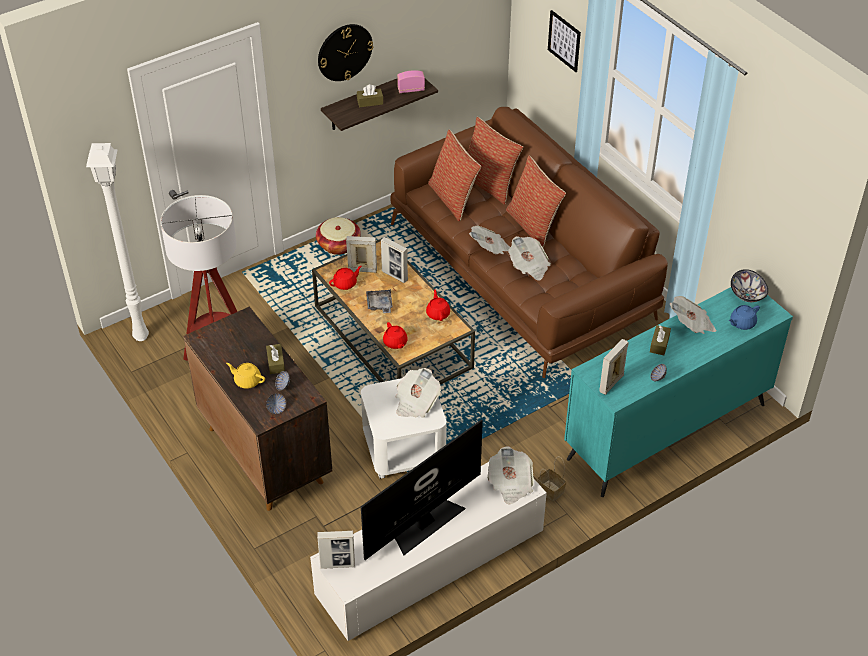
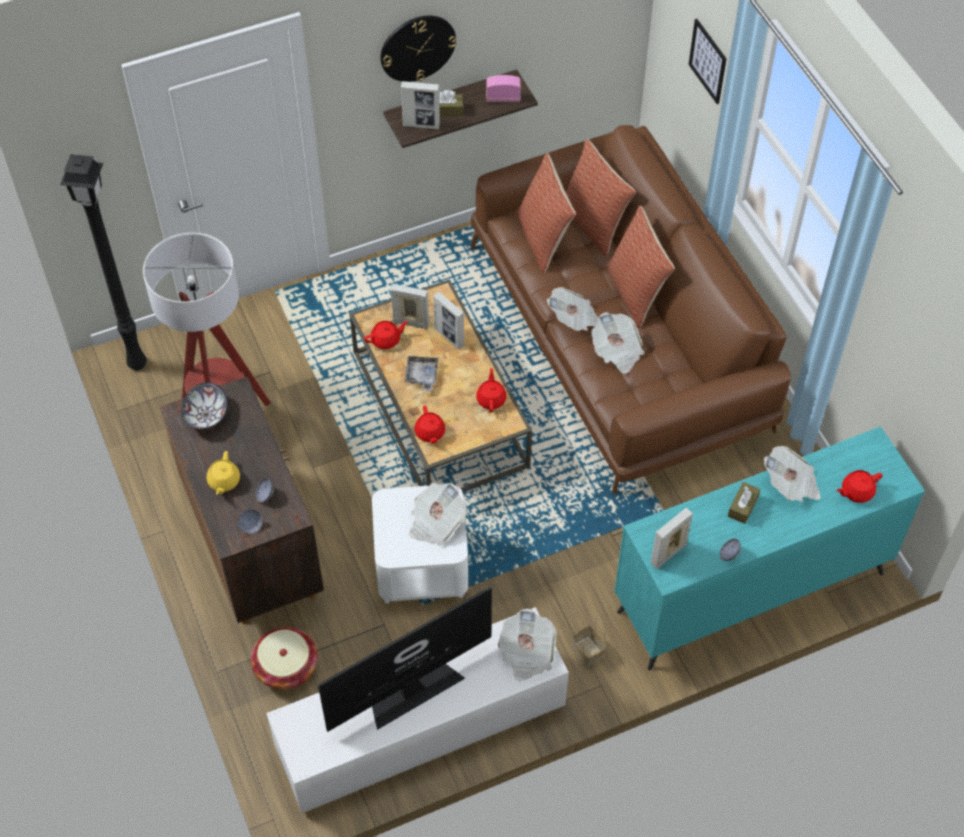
camera: 10 degrees right, 10 degrees up
white floor lamp [86,143,149,341] -> black floor lamp [60,154,147,370]
yellow teapot [226,363,265,389] -> yellow teapot turned 120 degrees counterclockwise [207,451,240,494]
brown tissue box [266,344,285,374] -> none
basket [316,217,361,255] -> basket moved to [251,627,318,690]
picture frame [317,531,355,569] -> picture frame moved to [401,81,440,129]
blue teapot [729,305,760,330] -> red teapot [836,470,882,503]
bowl [731,269,768,302] -> bowl moved to [181,382,228,429]

